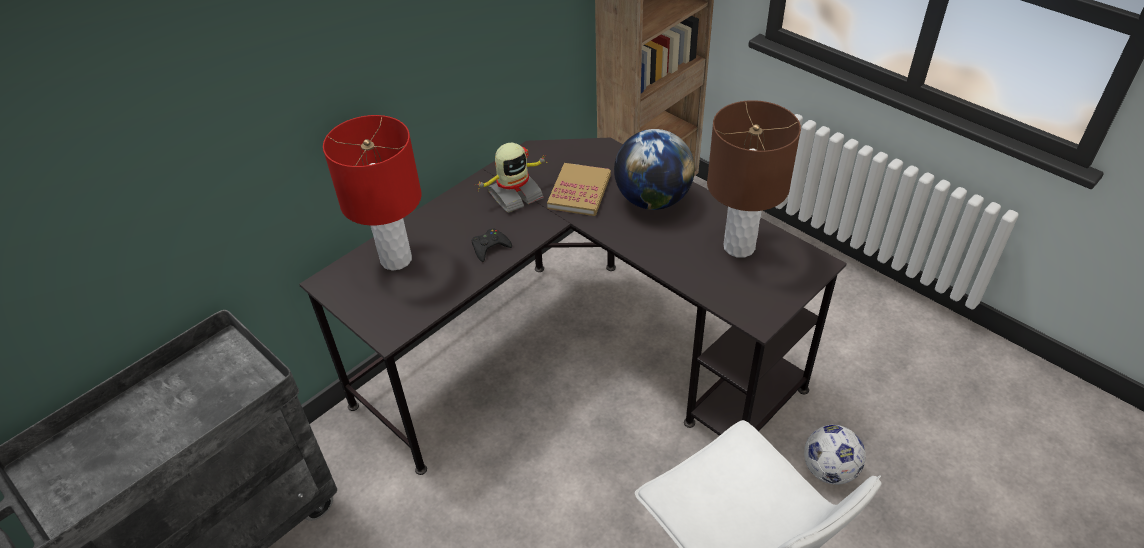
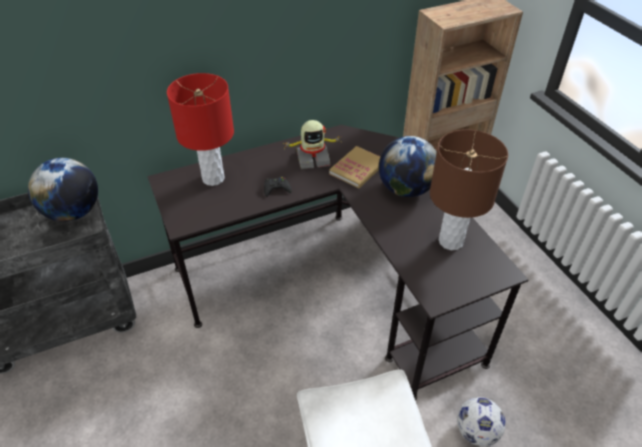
camera: 20 degrees right, 0 degrees up
none -> globe [28,158,98,222]

